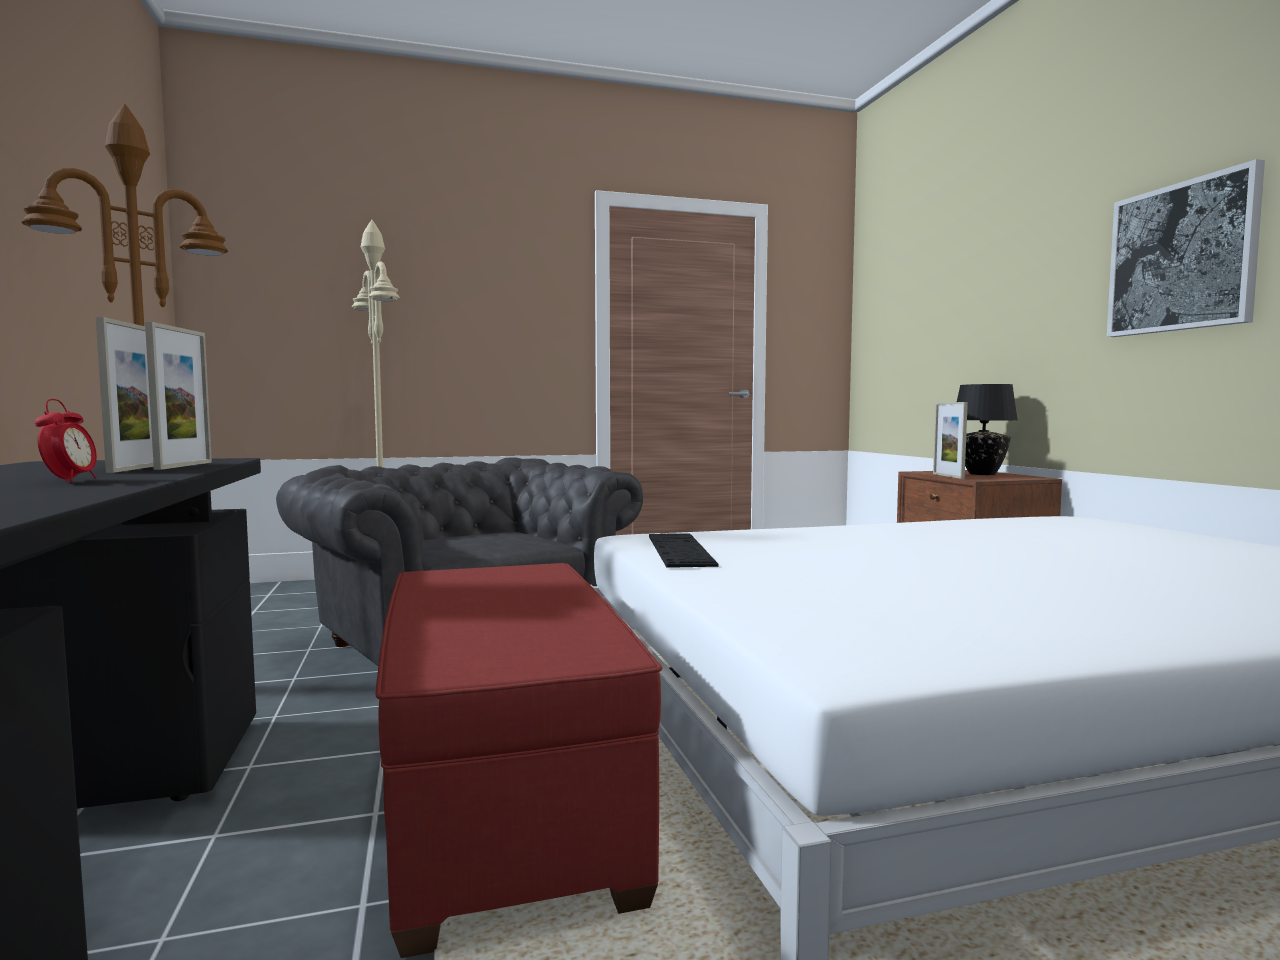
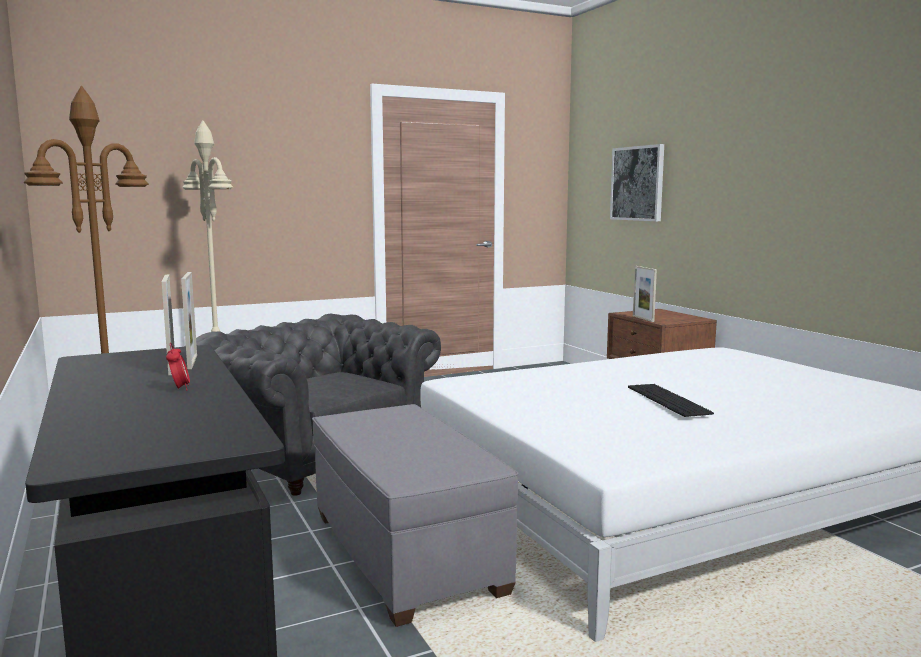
camera: 10 degrees left, 5 degrees up
red ottoman [375,563,662,958] -> grey ottoman [312,404,519,627]
keyboard [649,533,719,568] -> keyboard moved to [628,384,714,417]
black table lamp [957,384,1017,475] -> none
picture [1107,159,1265,337] -> picture moved to [610,144,664,221]

